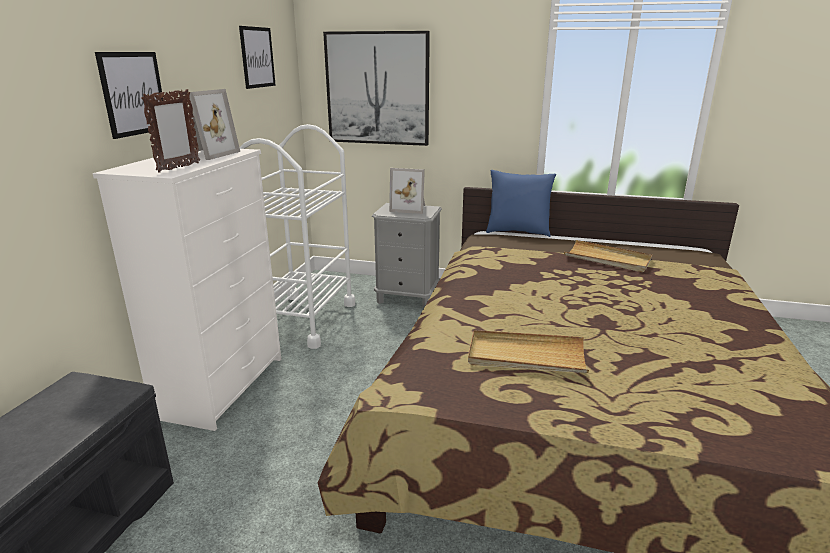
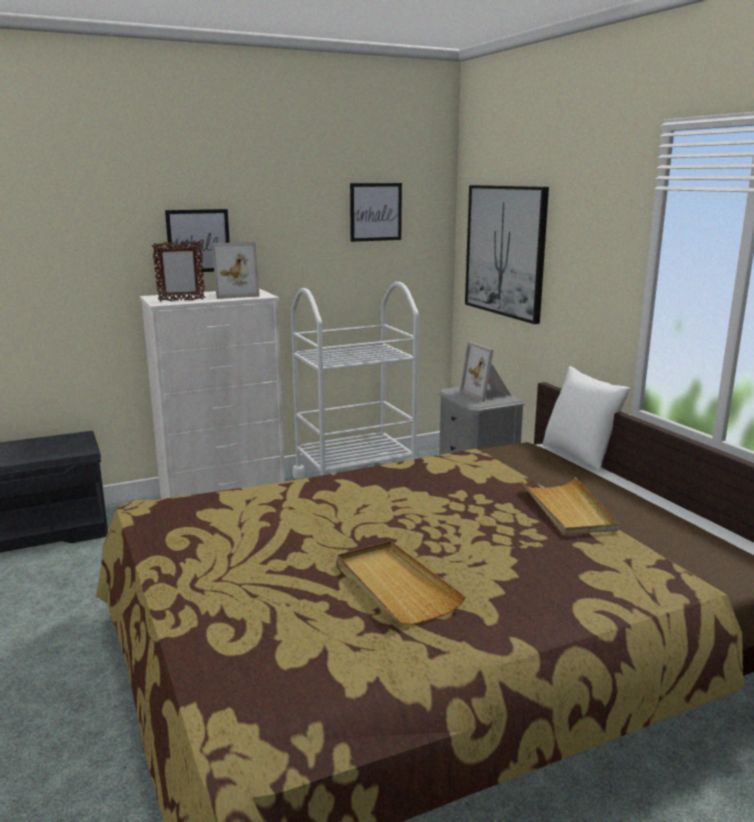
camera: 50 degrees right, 5 degrees down
beige tray [468,330,589,373] -> beige tray moved to [337,541,466,625]
blue pillow [486,170,556,237] -> white pillow [543,366,631,472]

